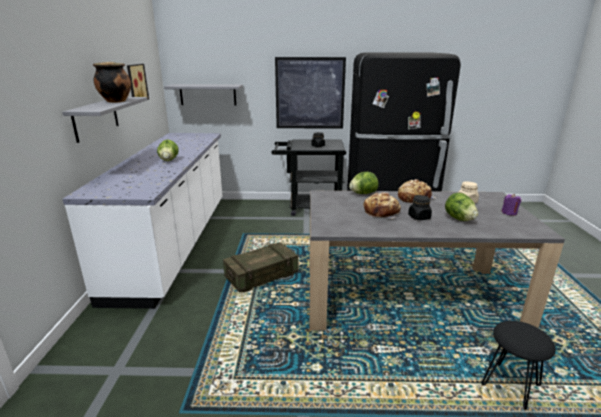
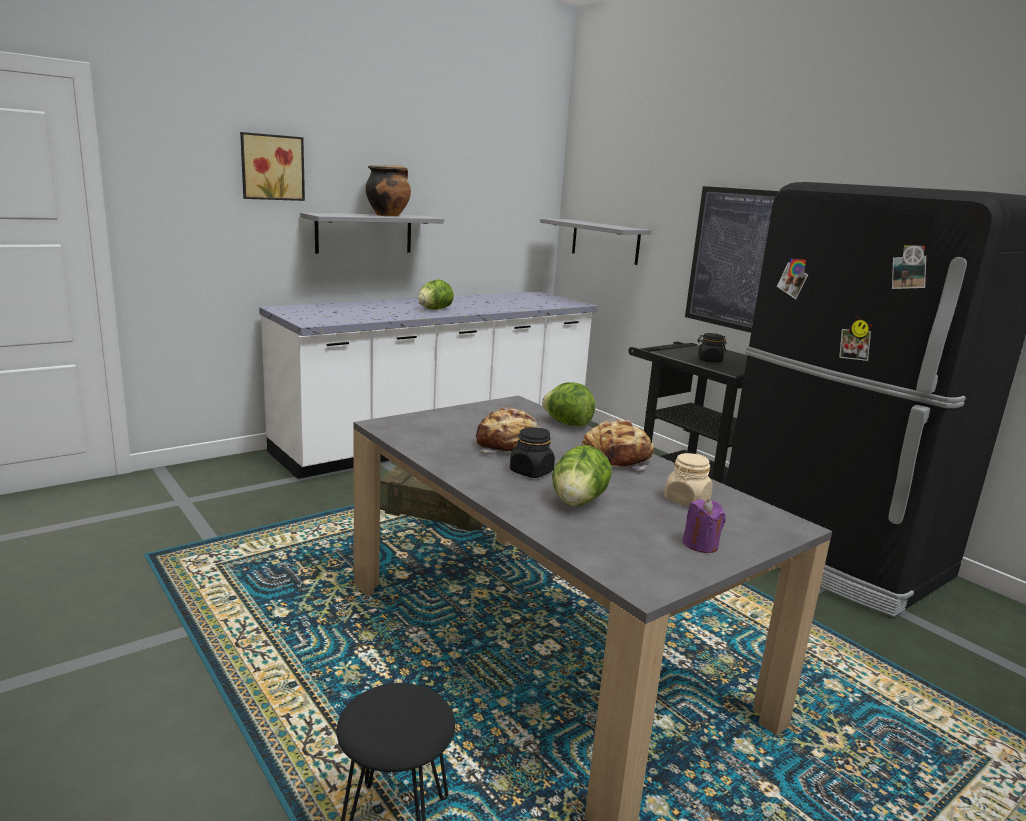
camera: 50 degrees right, 5 degrees down
picture [127,64,149,100] -> picture moved to [240,132,305,201]

